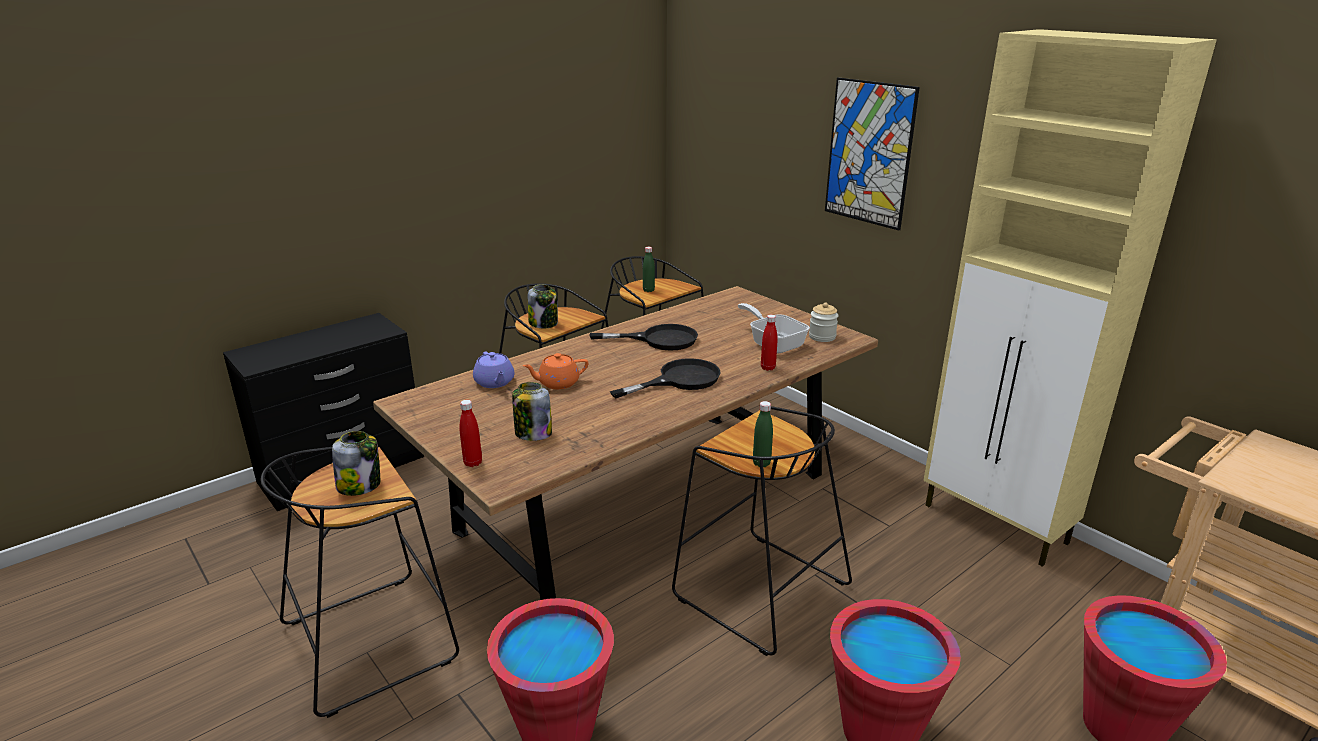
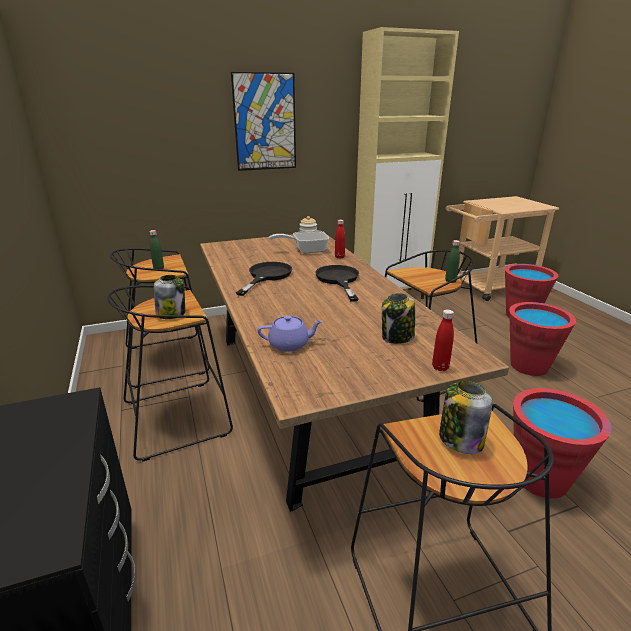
camera: 70 degrees left, 0 degrees up
orange teapot [523,353,588,389] -> none

